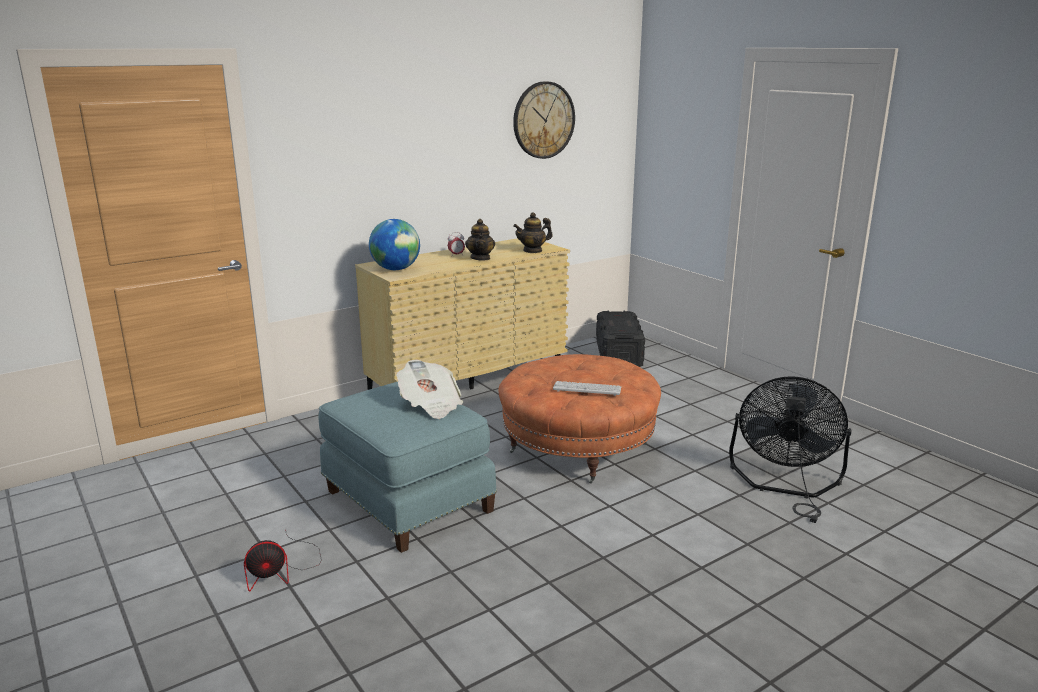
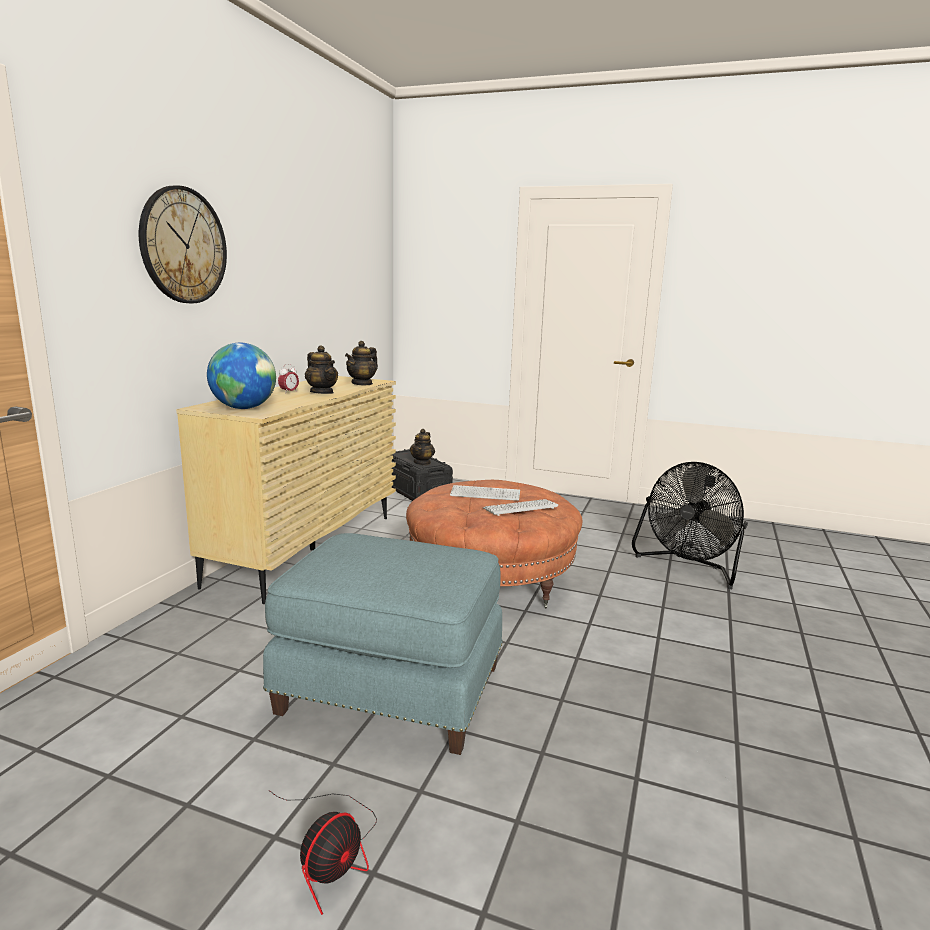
camera: 35 degrees left, 5 degrees down
newspaper [397,359,463,419] -> none
wall clock [513,81,575,159] -> wall clock moved to [139,185,227,304]
black fan [729,377,851,523] -> black fan turned 120 degrees counterclockwise [632,462,748,589]
none -> teapot [410,429,435,465]
none -> keyboard [450,485,520,501]

